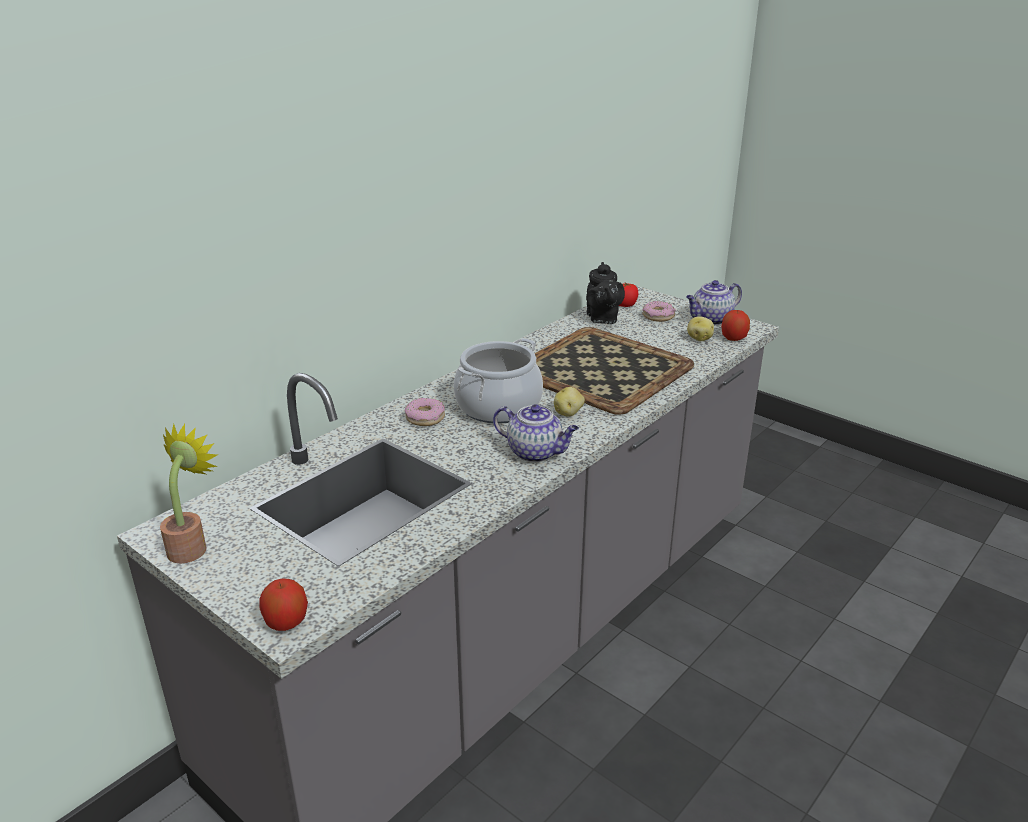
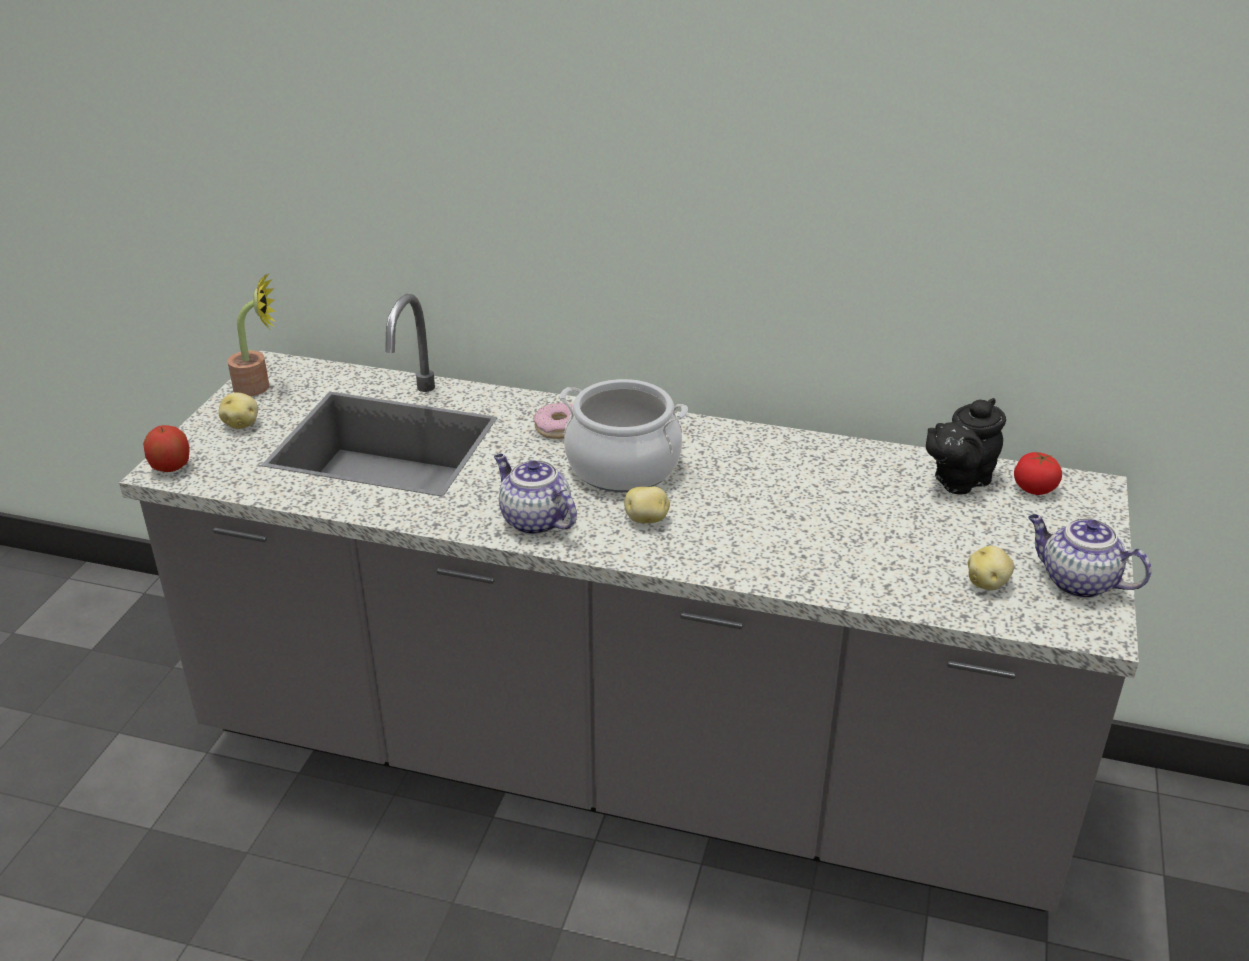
camera: 65 degrees right, 5 degrees up
teapot [493,404,579,462] -> teapot turned 135 degrees clockwise [494,454,577,535]
tray [534,327,694,415] -> none
donut [642,301,676,322] -> none
apple [721,310,750,341] -> none
none -> potato [218,392,258,429]

